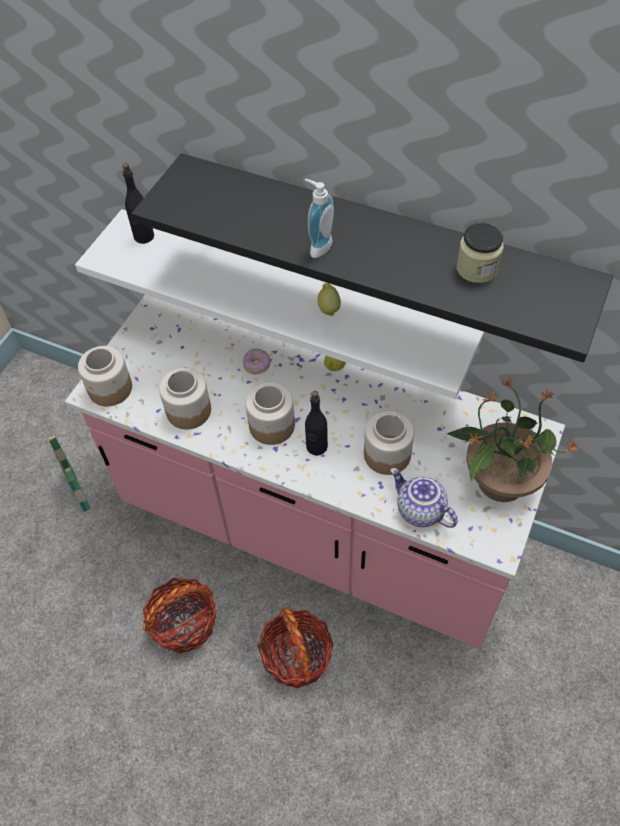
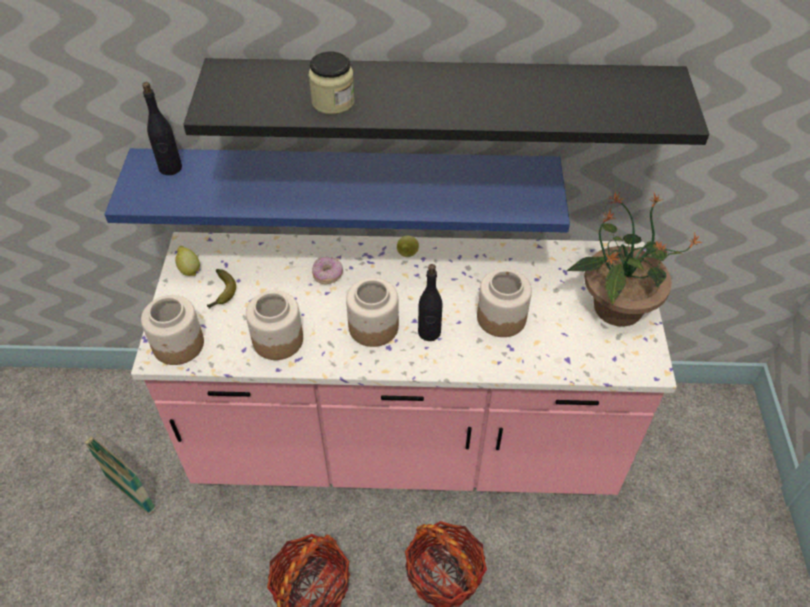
camera: 25 degrees left, 5 degrees down
white shelf [75,209,485,399] -> blue shelf [104,148,570,232]
soap dispenser [305,179,334,258] -> none
lemon [317,282,341,316] -> lemon moved to [175,246,200,276]
teapot [390,468,458,528] -> none
jar [456,223,504,283] -> jar moved to [309,52,355,115]
none -> banana [207,269,236,308]

